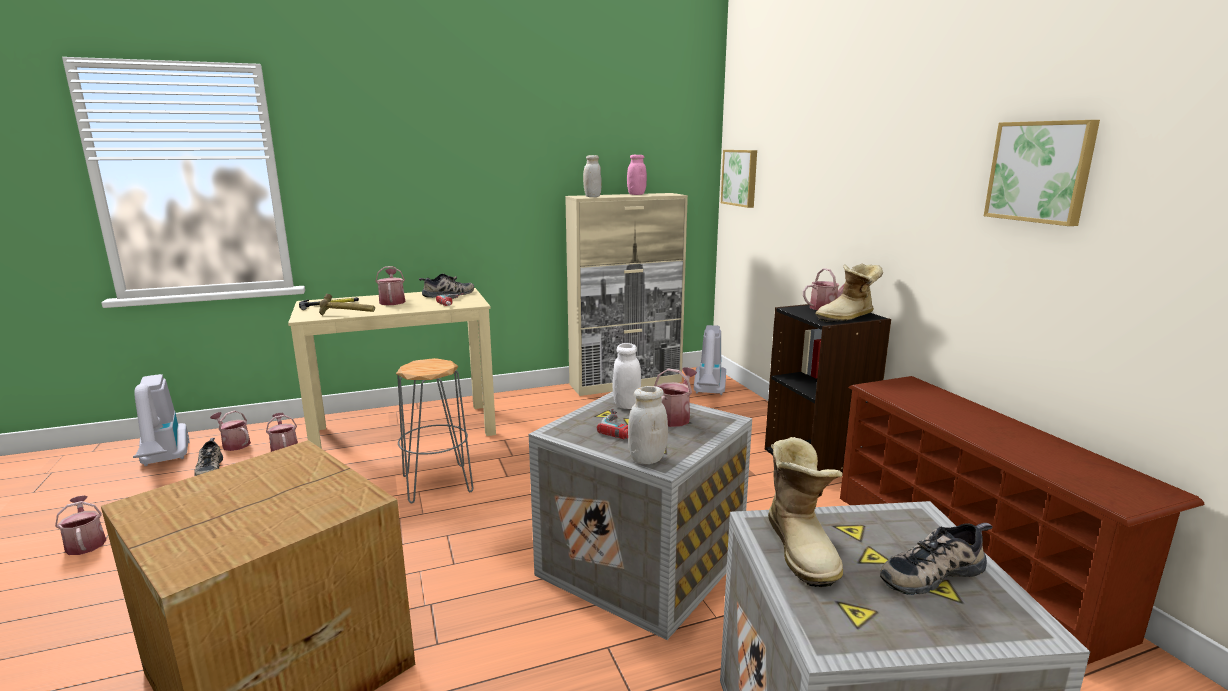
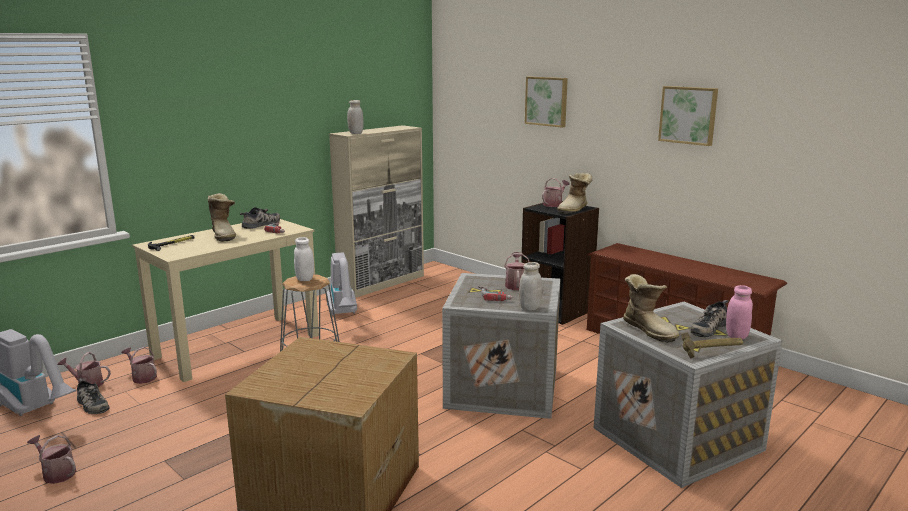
camera: 25 degrees left, 0 degrees up
hammer [319,294,375,316] -> hammer moved to [681,332,743,358]
watering can [375,266,405,305] -> boot [208,193,236,242]
white jar [613,343,641,409] -> white jar moved to [294,237,314,281]
pink jar [627,155,647,195] -> pink jar moved to [726,285,753,340]
vacuum cleaner [694,325,726,395] -> vacuum cleaner moved to [327,253,357,315]
picture [721,150,757,208] -> picture moved to [525,76,568,128]

